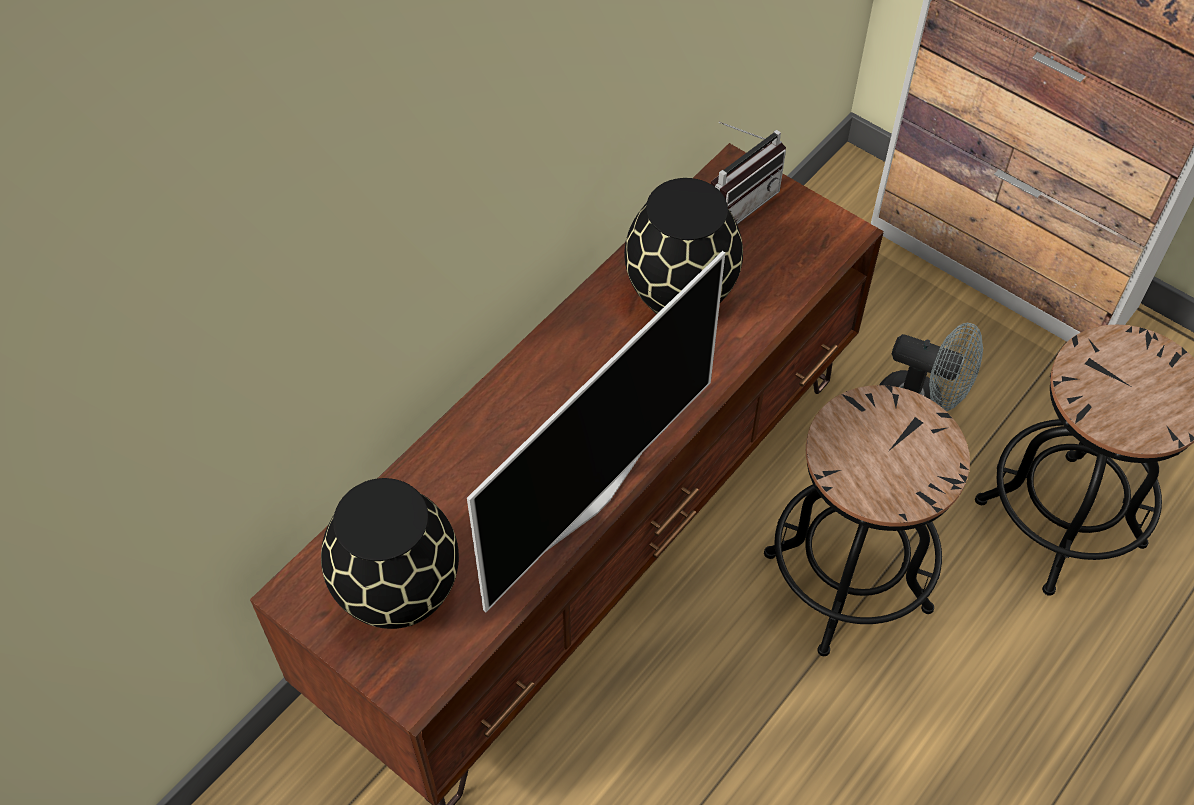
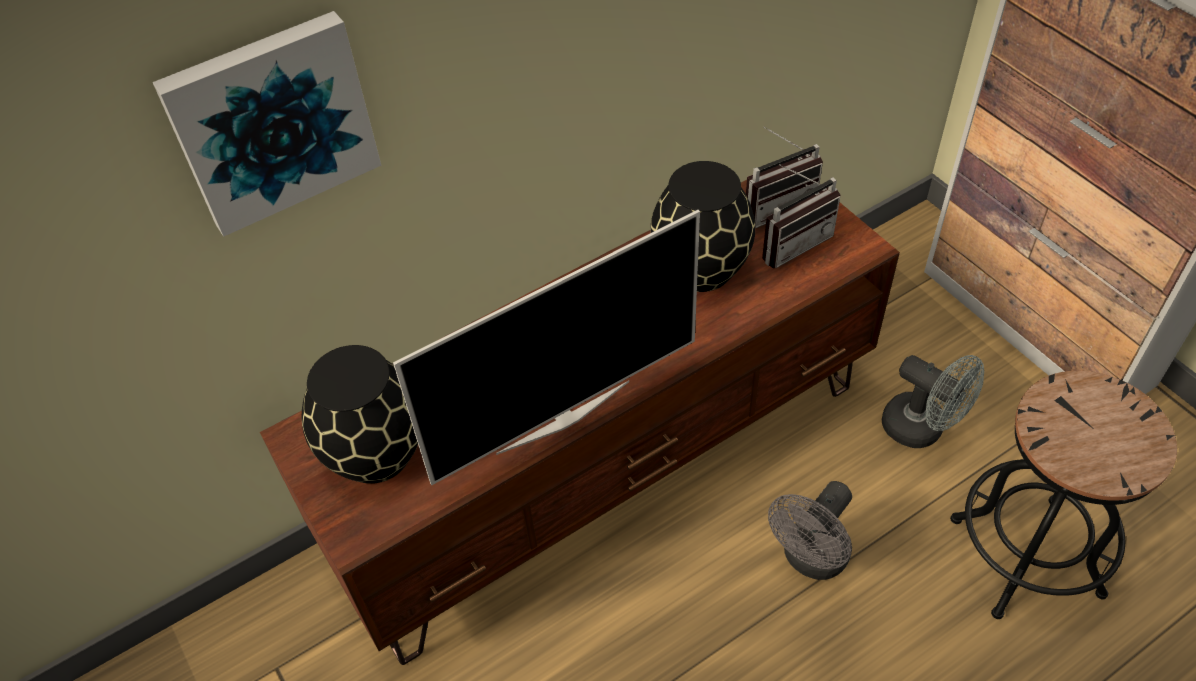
camera: 20 degrees right, 5 degrees down
black stool [764,385,970,656] -> grey fan [768,481,852,580]
none -> picture [153,11,381,237]
none -> radio [762,164,841,268]

